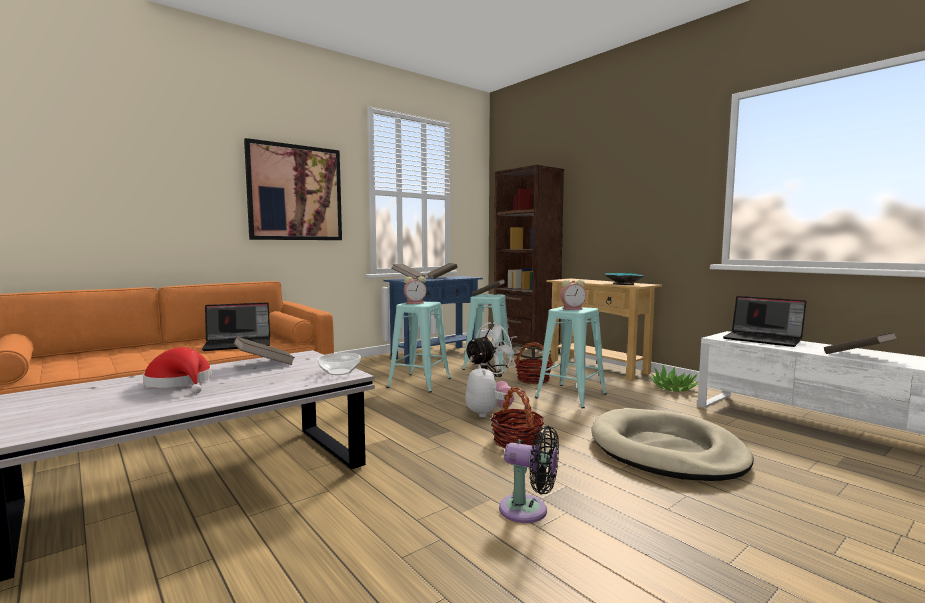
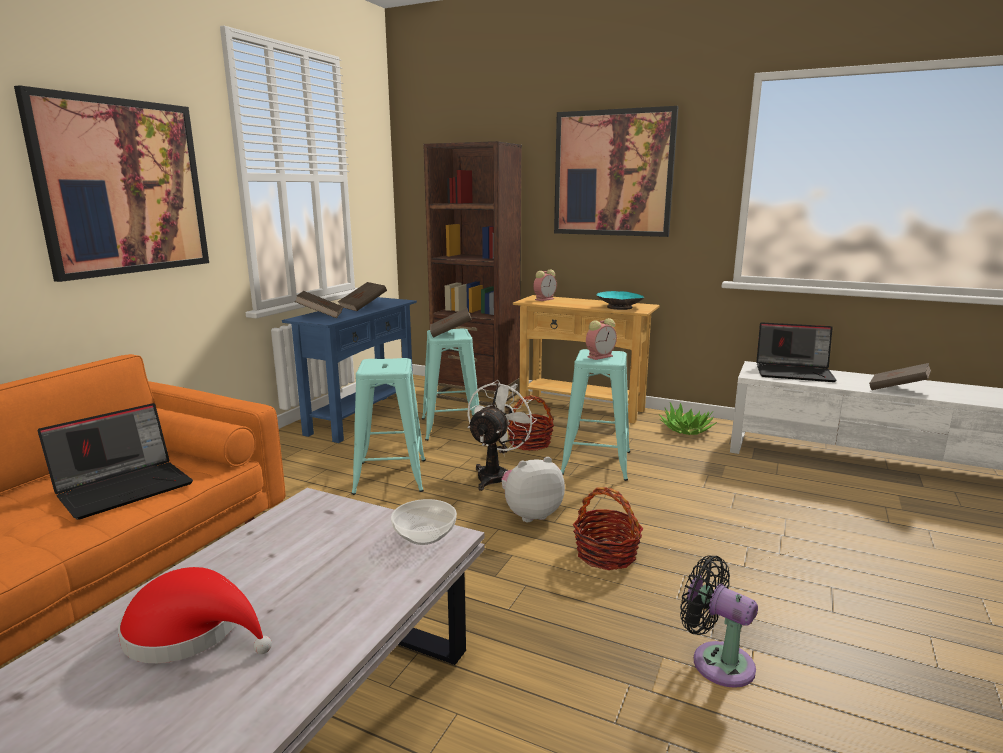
camera: 25 degrees left, 10 degrees up
brown book [233,336,295,365] -> none
alarm clock [404,276,427,304] -> alarm clock moved to [533,269,557,301]
plush toy [465,364,514,418] -> plush toy turned 75 degrees counterclockwise [501,457,565,522]
black fan [499,426,559,523] -> black fan turned 135 degrees counterclockwise [680,555,758,688]
beige dog bed [592,408,754,481] -> none
none -> picture [554,106,679,237]

